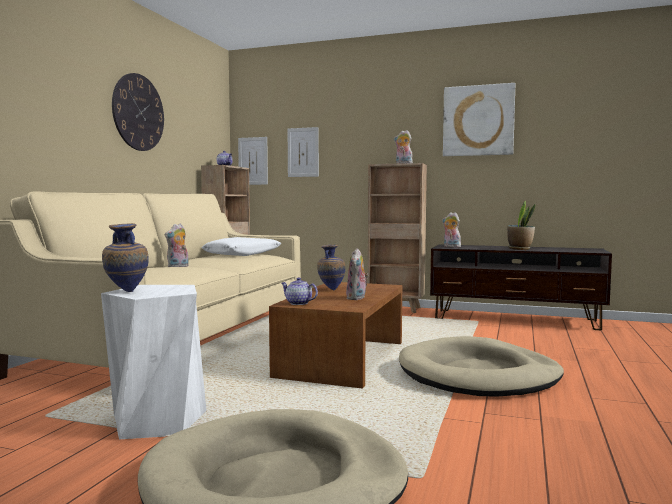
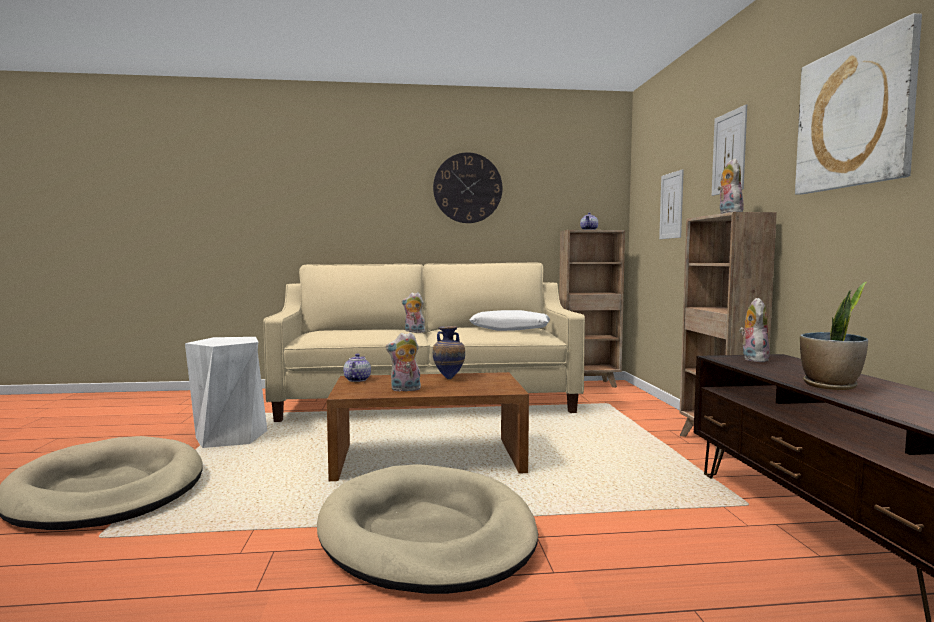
camera: 65 degrees right, 0 degrees up
vase [102,223,149,292] -> none
picture [238,137,268,185] -> picture moved to [712,104,747,196]

